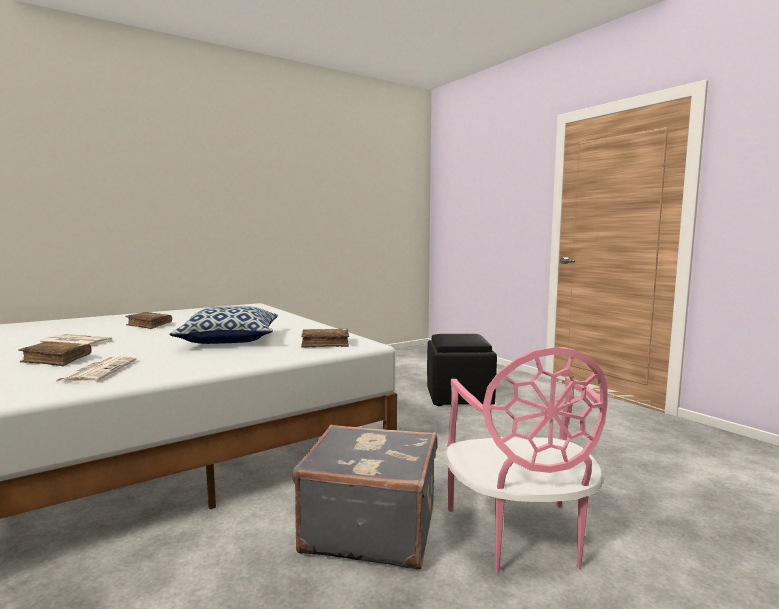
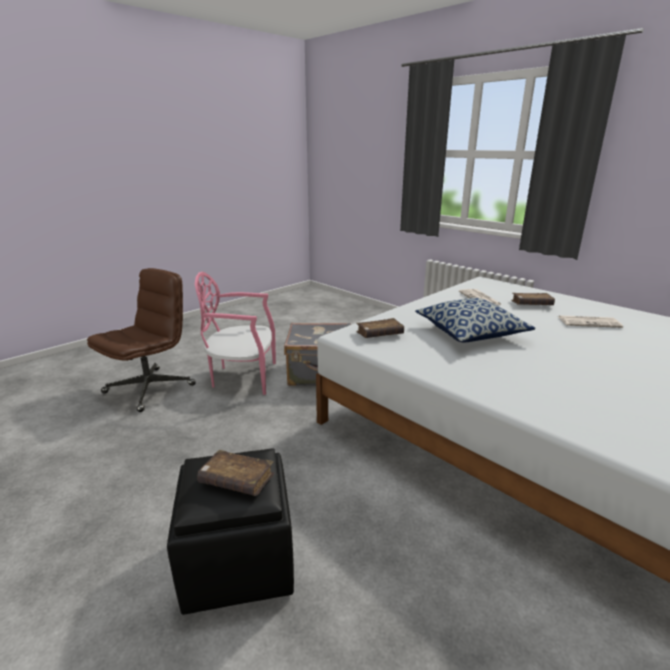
camera: 170 degrees right, 15 degrees up
brown book [125,312,172,329] -> brown book moved to [197,450,274,496]
pink chair [445,347,608,573] -> pink chair turned 75 degrees counterclockwise [195,272,276,395]
none -> brown office chair [87,268,196,412]

